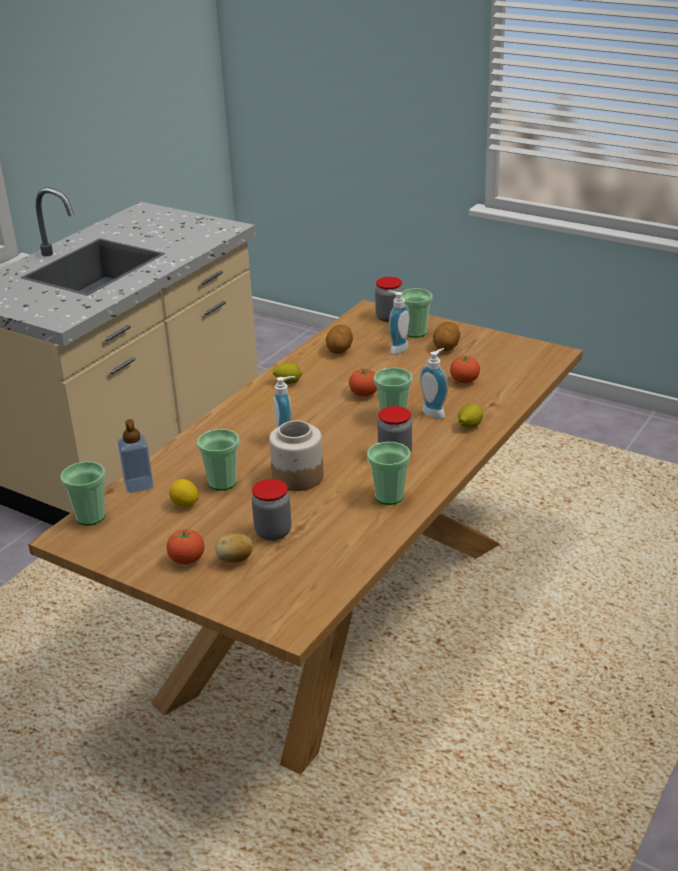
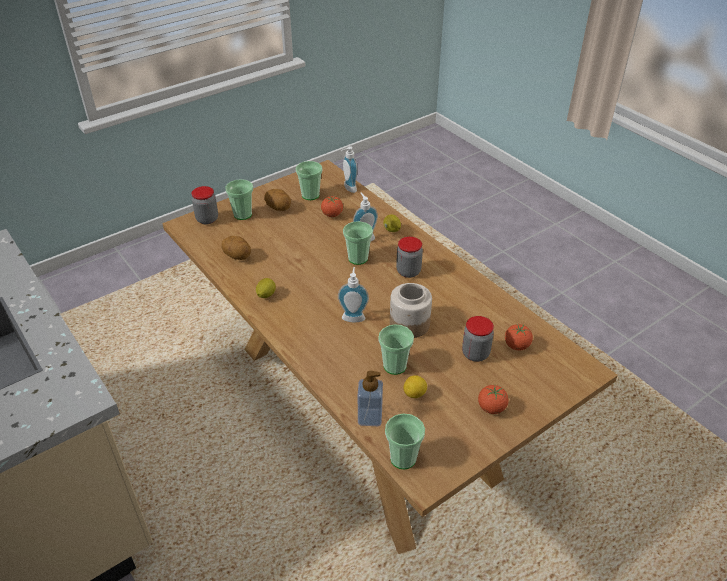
camera: 70 degrees left, 10 degrees up
potato [215,533,253,562] -> none
tomato [349,369,377,397] -> tomato moved to [505,324,533,350]
cup [367,442,410,505] -> cup moved to [296,161,323,200]
soap dispenser [388,290,409,355] -> soap dispenser moved to [341,146,357,193]

